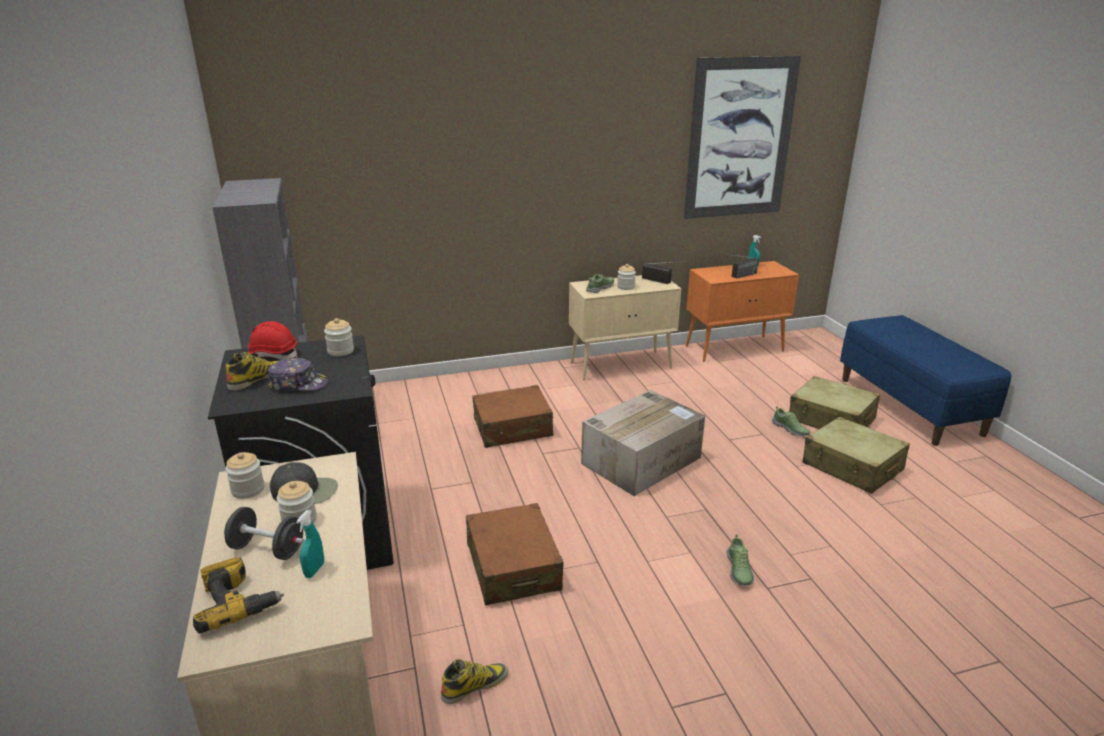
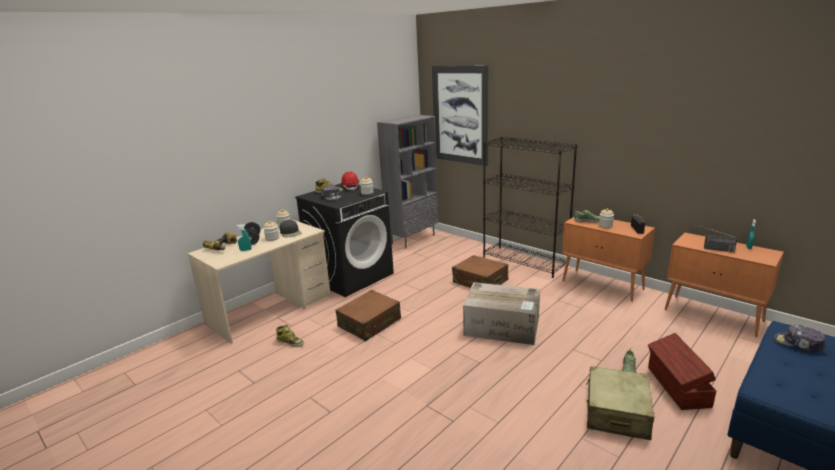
camera: 60 degrees right, 5 degrees down
beige cabinet [569,275,681,380] -> orange cabinet [562,217,655,302]
picture [684,56,801,219] -> picture moved to [432,66,488,166]
shoe [726,534,754,586] -> none
beige suitcase [789,376,880,429] -> brown storage box [648,333,716,410]
none -> black bookcase [483,137,577,278]
none -> cap [774,325,826,352]

